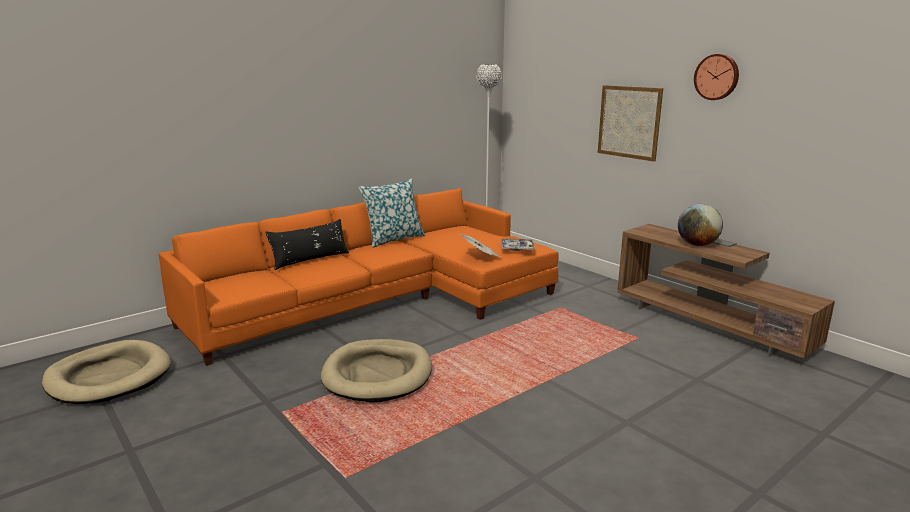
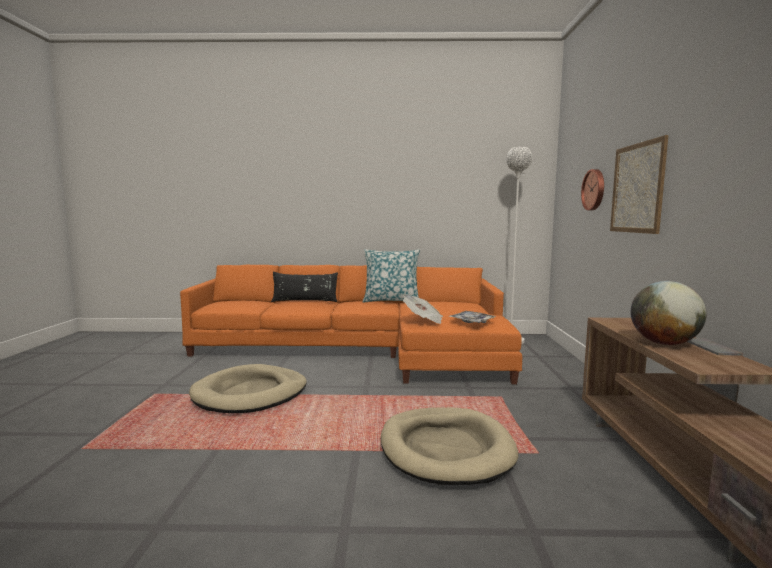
camera: 40 degrees right, 10 degrees down
beige dog bed [42,340,171,404] -> beige dog bed moved to [381,407,519,485]
wall clock [694,54,739,100] -> wall clock moved to [581,169,604,210]

